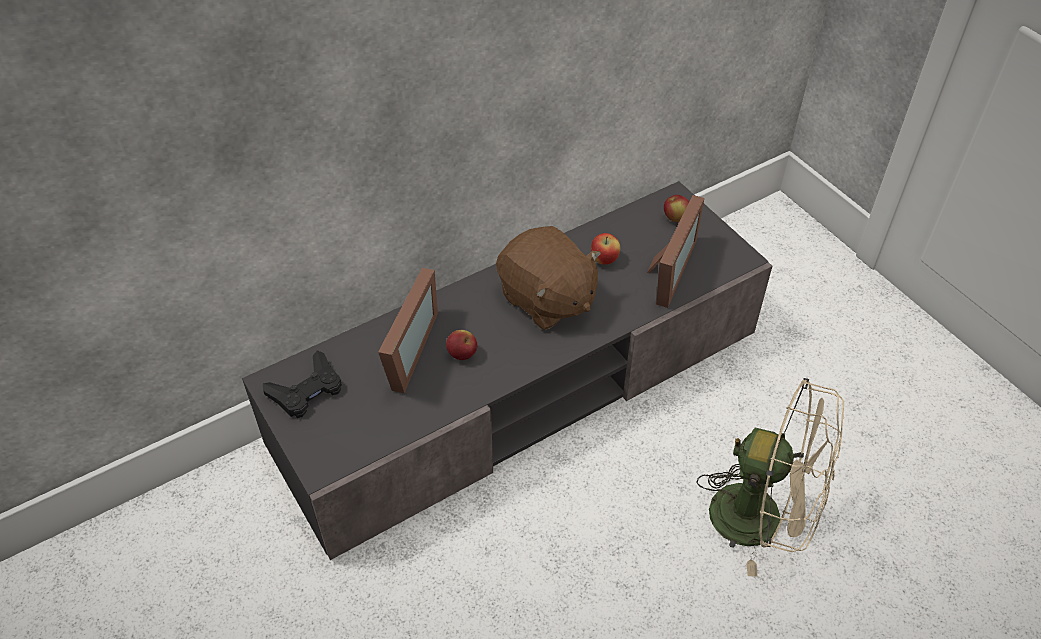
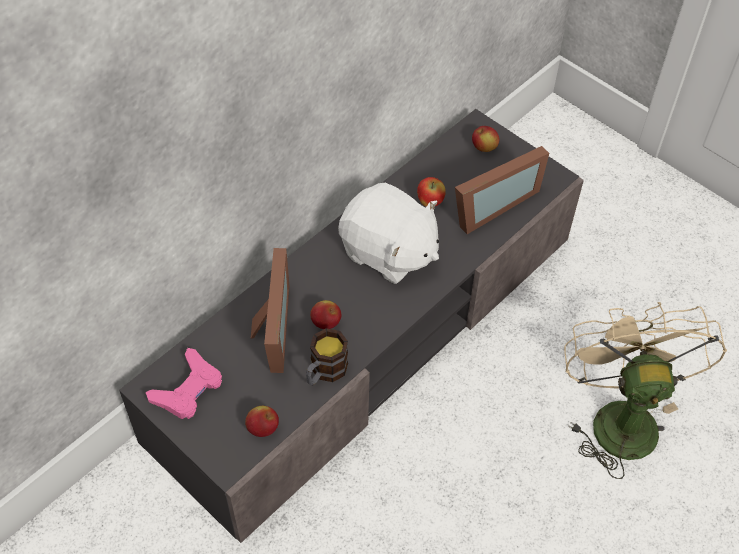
camera: 15 degrees left, 5 degrees up
black game controller [263,350,342,418] -> pink game controller [146,348,222,419]
brown plush toy [496,226,601,330] -> white plush toy [338,183,439,284]
picture frame [647,195,704,308] -> picture frame turned 45 degrees clockwise [455,146,549,234]
beige fan [697,378,844,577] -> beige fan turned 105 degrees counterclockwise [564,302,727,479]
none -> apple [245,406,279,437]
none -> mug [306,328,348,386]

